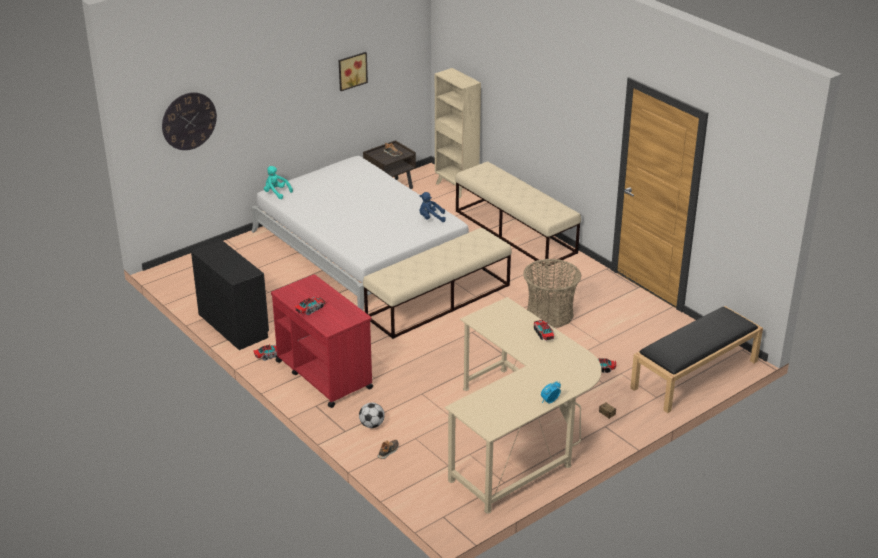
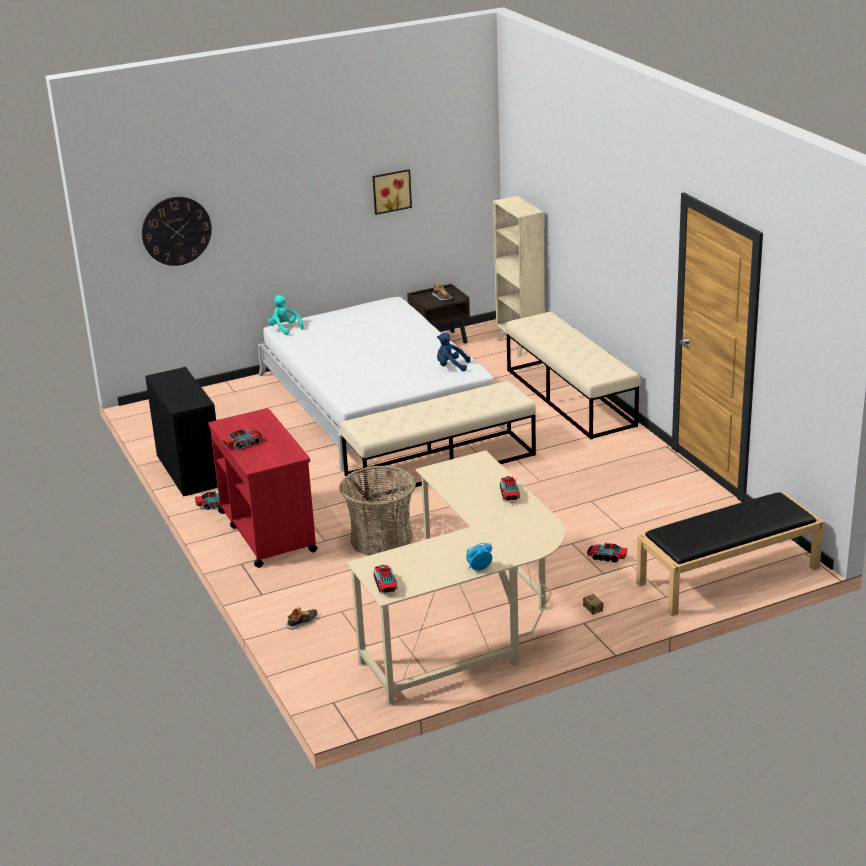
camera: 15 degrees right, 5 degrees down
football [359,402,385,428] -> none
basket [523,259,581,328] -> basket moved to [339,465,416,556]
none -> toy truck [374,565,397,593]

